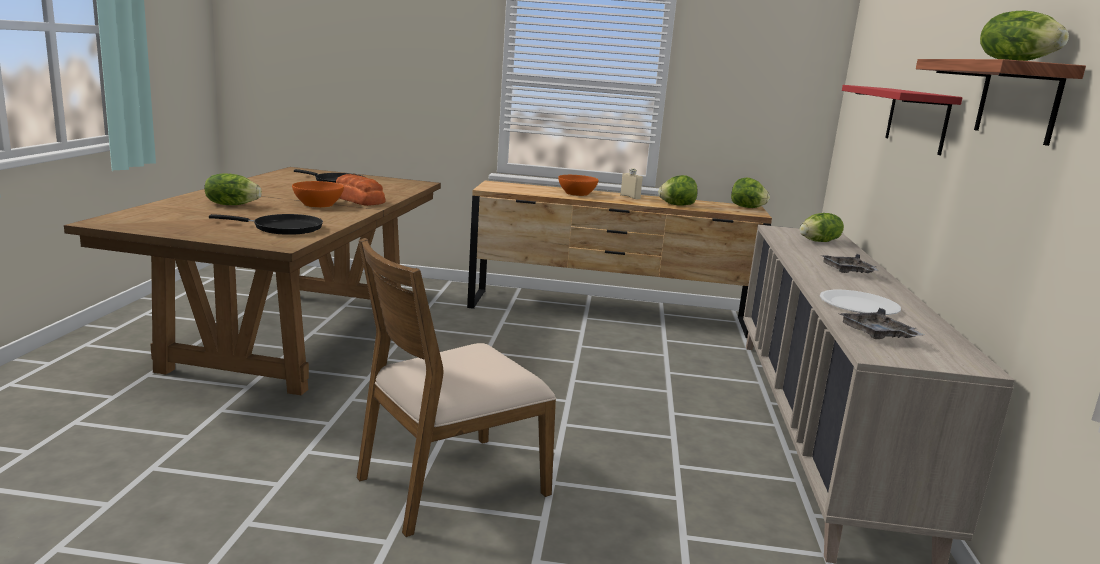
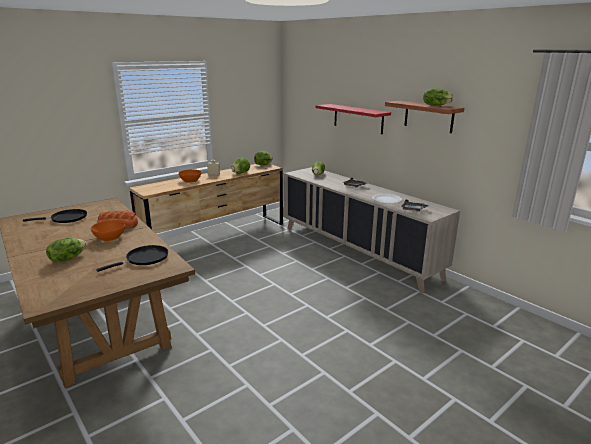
camera: 45 degrees left, 5 degrees up
brown chair [357,238,556,537] -> none

